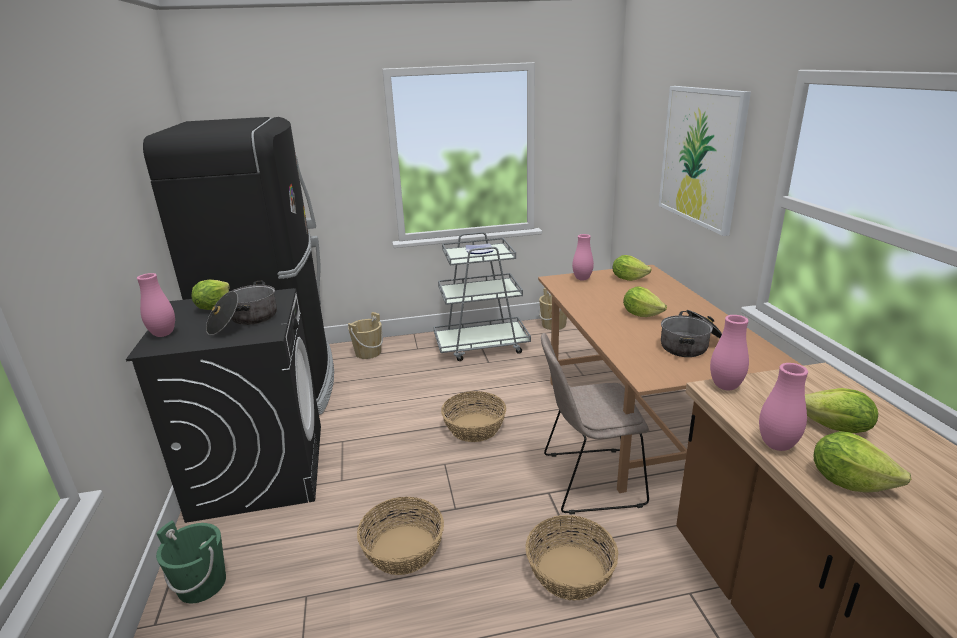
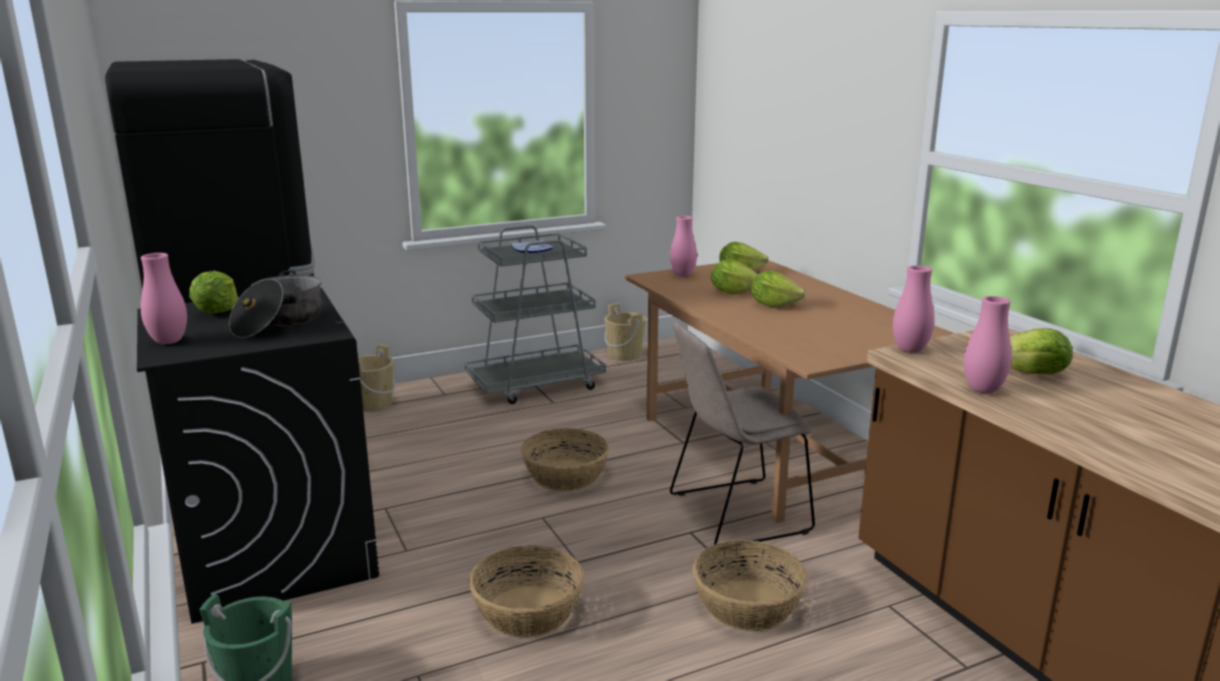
camera: 15 degrees left, 5 degrees down
picture [659,86,751,236] -> none
cooking pot [661,310,722,357] -> none
lettuce [814,431,911,493] -> lettuce moved to [711,259,758,295]

